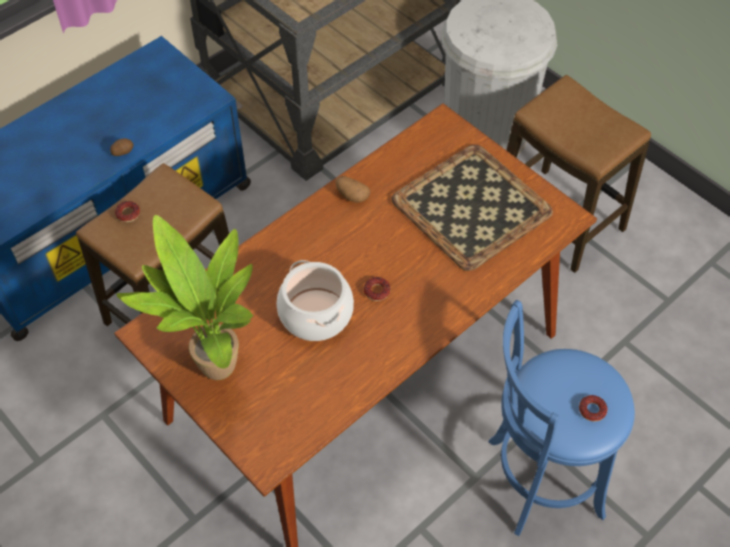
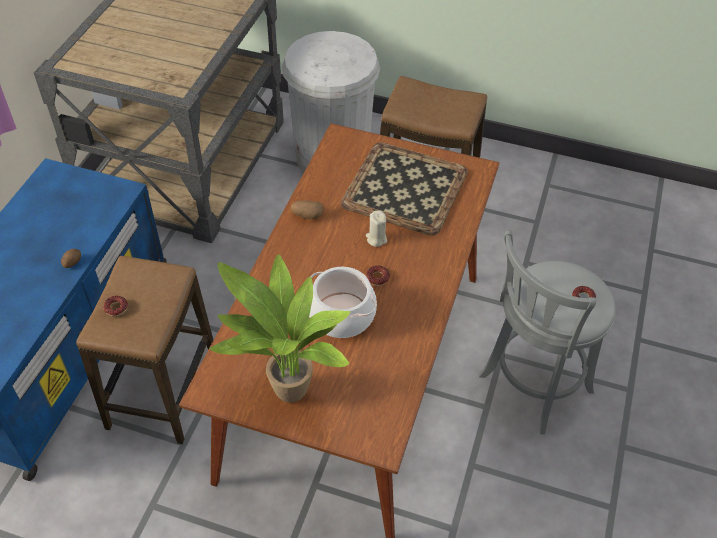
camera: 30 degrees left, 5 degrees down
blue stool [488,300,635,536] -> grey stool [479,230,616,435]
none -> beige candle [366,210,387,247]

